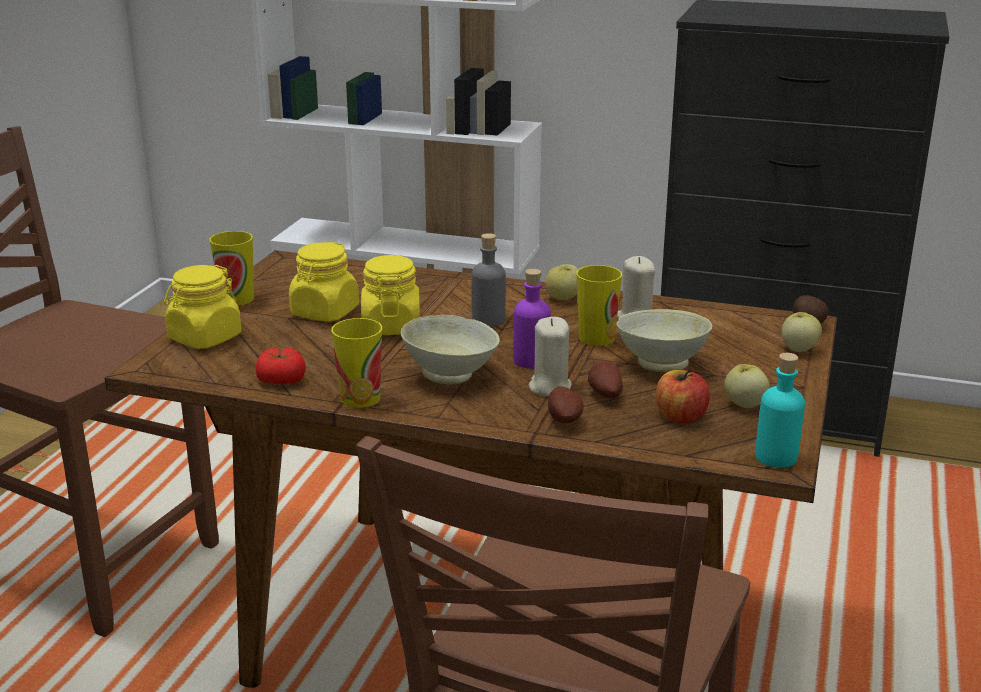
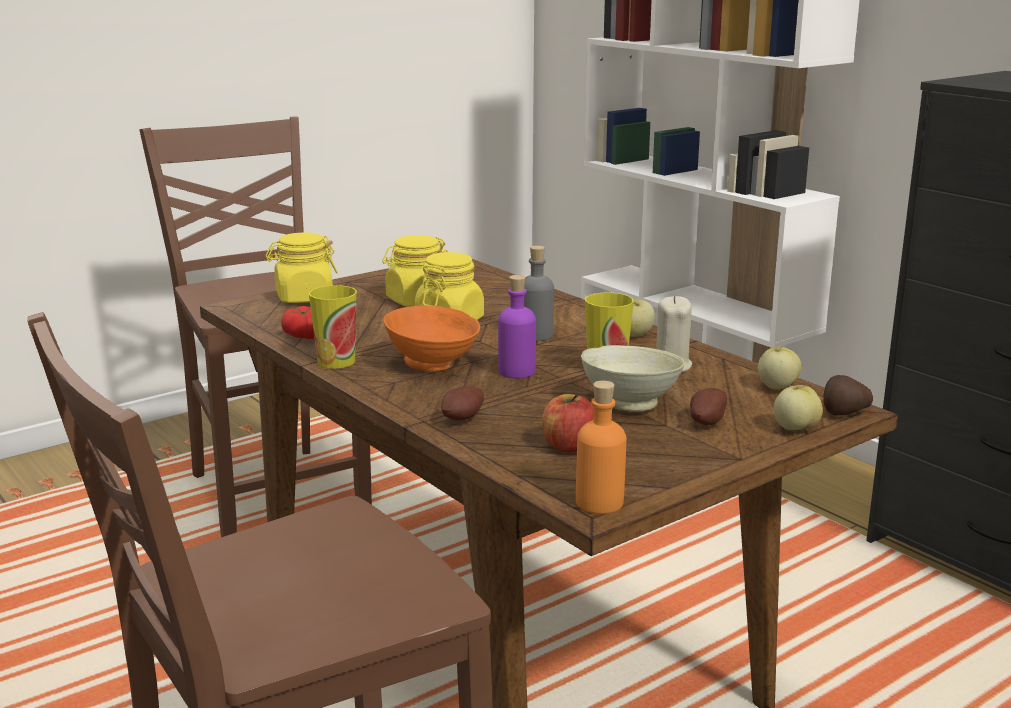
camera: 35 degrees right, 5 degrees down
cup [210,231,254,305] -> none
beige bowl [401,315,500,384] -> orange bowl [383,305,480,371]
beige candle [529,317,571,396] -> none
potato [588,362,623,398] -> potato moved to [690,388,727,425]
apple [724,364,770,408] -> apple moved to [758,347,802,389]
turquoise bottle [755,353,805,468] -> orange bottle [576,381,626,514]

